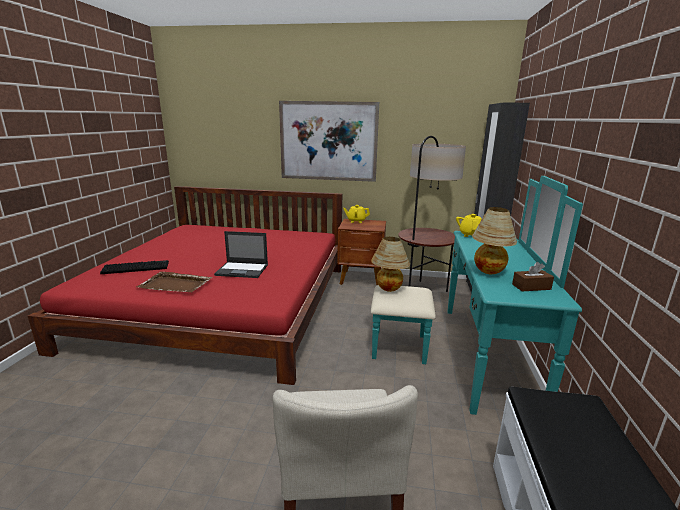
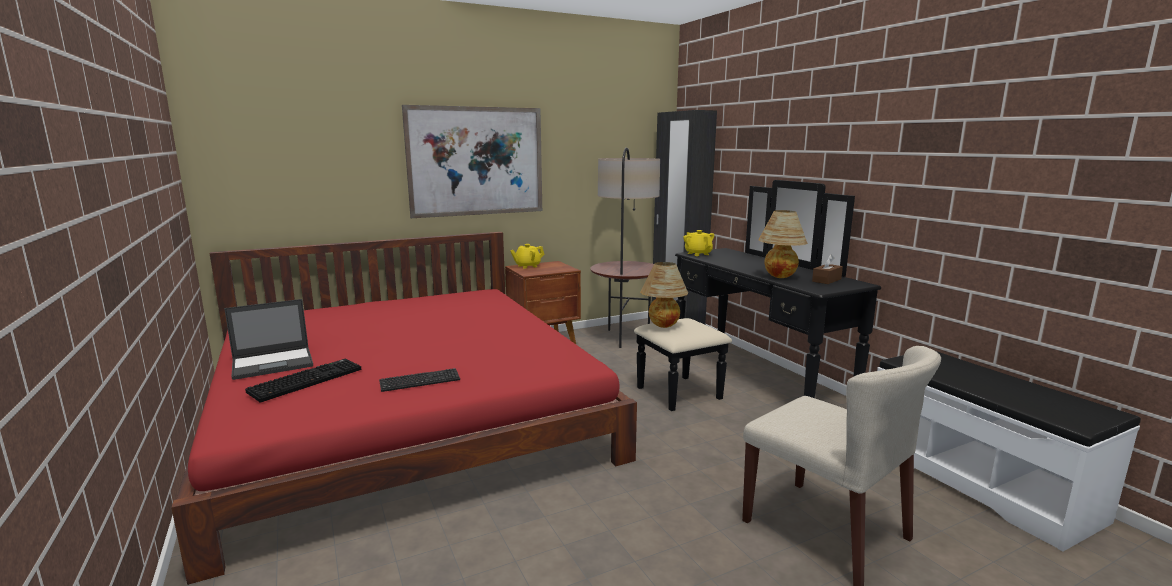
camera: 35 degrees left, 5 degrees down
brown tray [136,272,212,292] -> keyboard [379,368,460,392]
laptop [214,231,268,278] -> laptop moved to [224,299,313,380]
turquoise dresser [371,176,583,415] -> black dresser [634,180,881,411]

